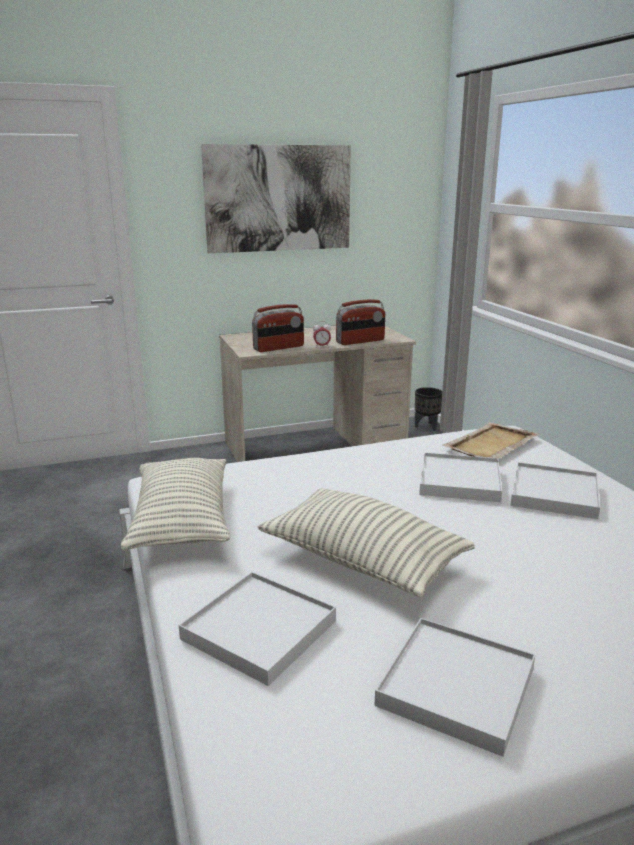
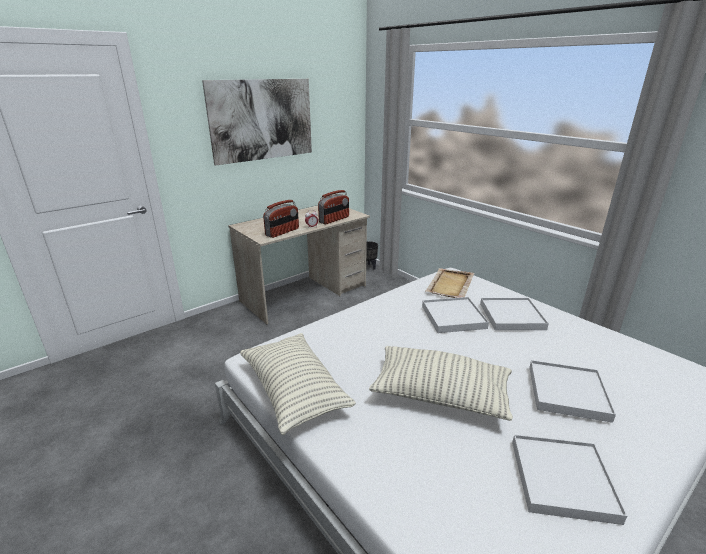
camera: 20 degrees left, 5 degrees up
white tray [179,572,336,686] -> white tray moved to [529,360,616,423]

